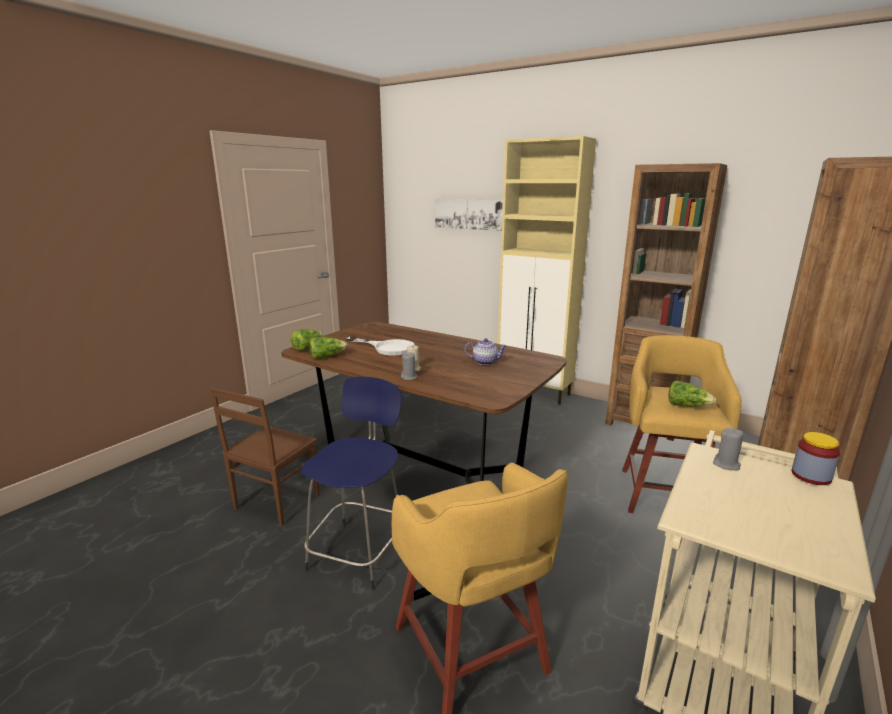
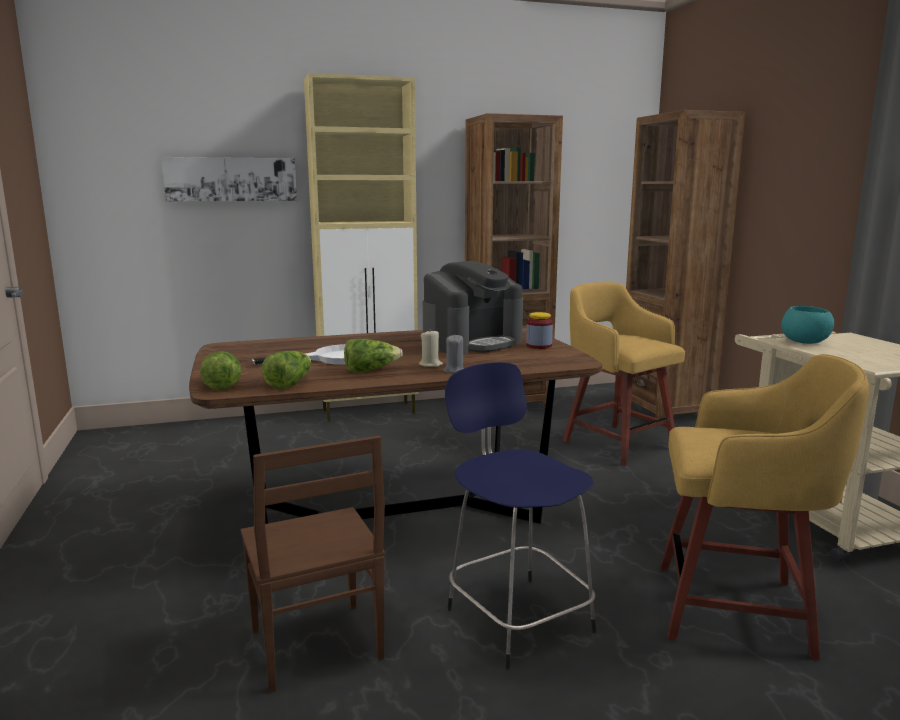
camera: 50 degrees left, 5 degrees down
teapot [464,338,507,365] -> coffee machine [423,261,523,354]
lettuce [668,381,716,407] -> lettuce moved to [344,339,403,373]
grey candle [713,428,743,471] -> turquoise bowl [781,306,834,344]
jar [792,432,840,485] -> jar moved to [526,312,553,349]

